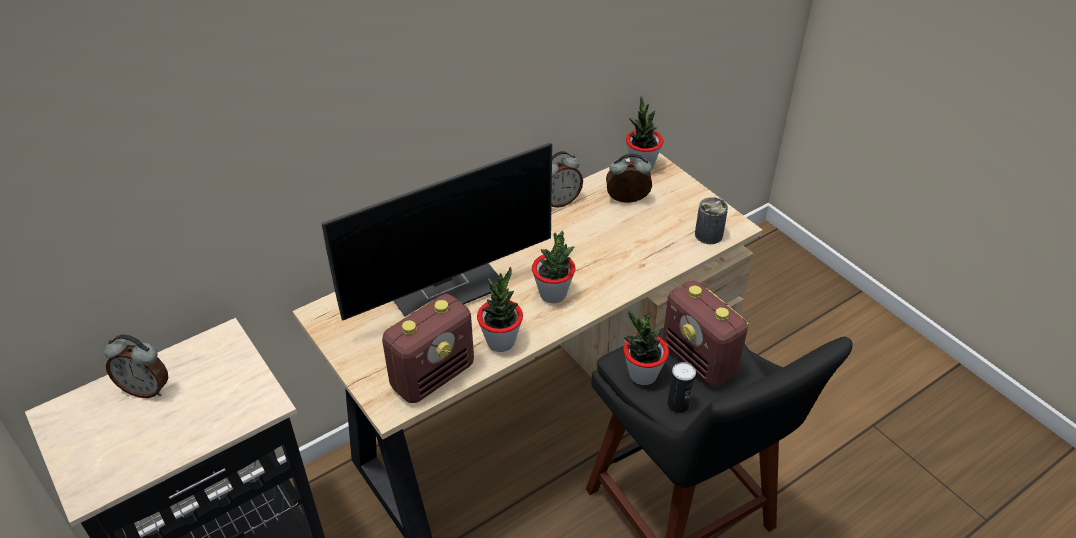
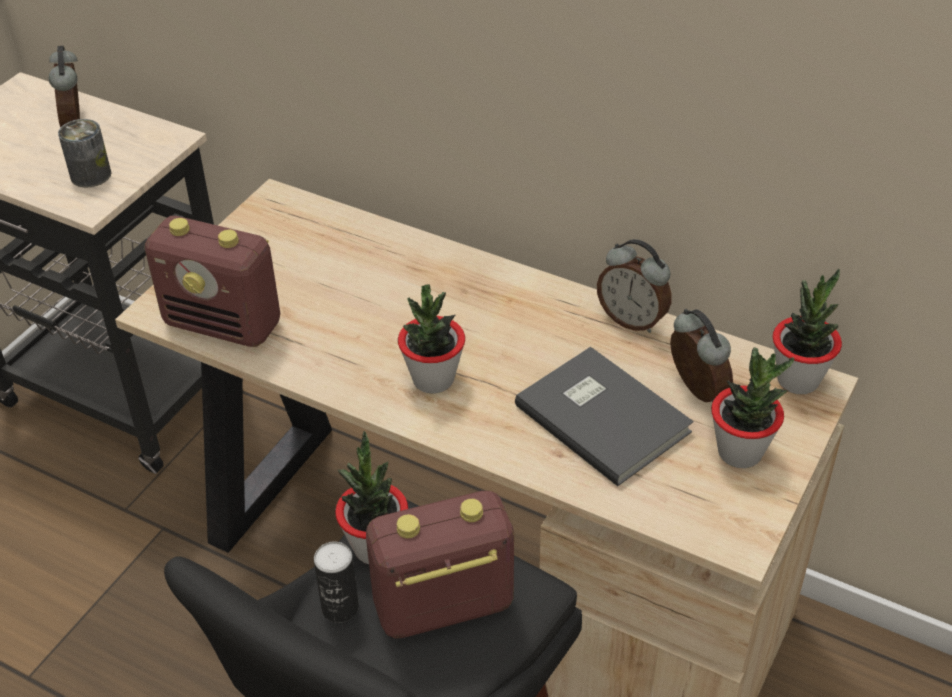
camera: 65 degrees right, 0 degrees up
monitor [322,142,552,320] -> none
potted plant [477,267,523,352] -> potted plant moved to [711,347,794,468]
radio [662,280,749,387] -> radio turned 45 degrees clockwise [366,491,514,638]
can [695,197,728,244] -> can moved to [58,119,111,187]
none -> grey book [515,347,694,486]

